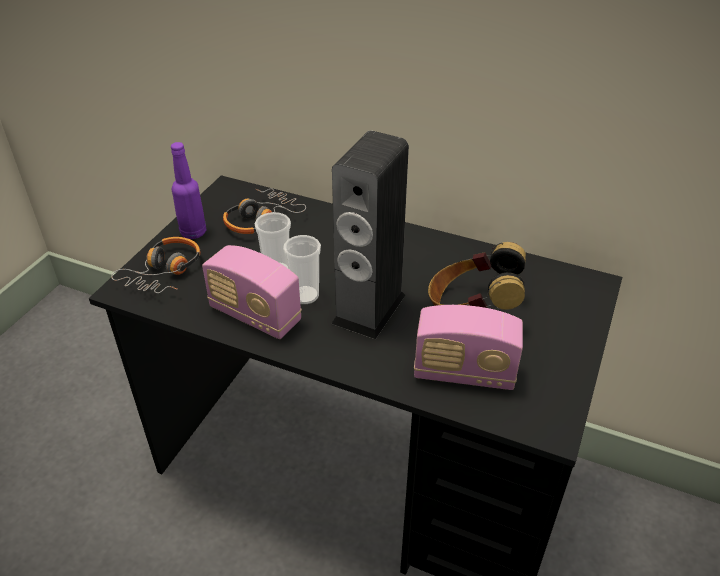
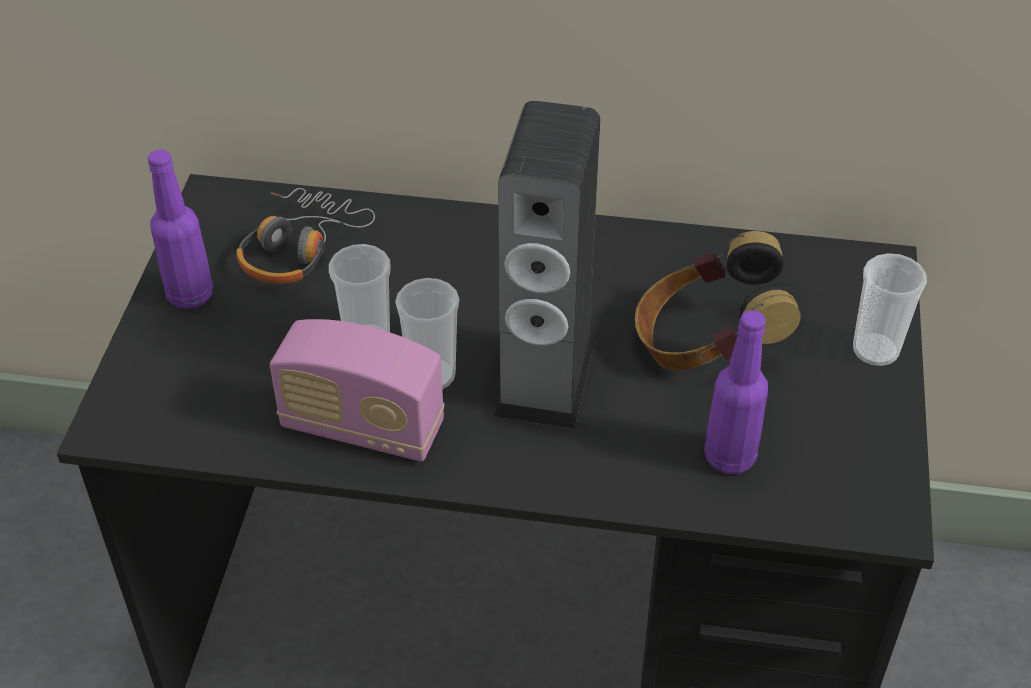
camera: 15 degrees left, 5 degrees up
headphones [111,237,200,293] -> none
radio [414,305,523,390] -> purple bottle [704,310,768,474]
none -> cup [853,253,927,366]

